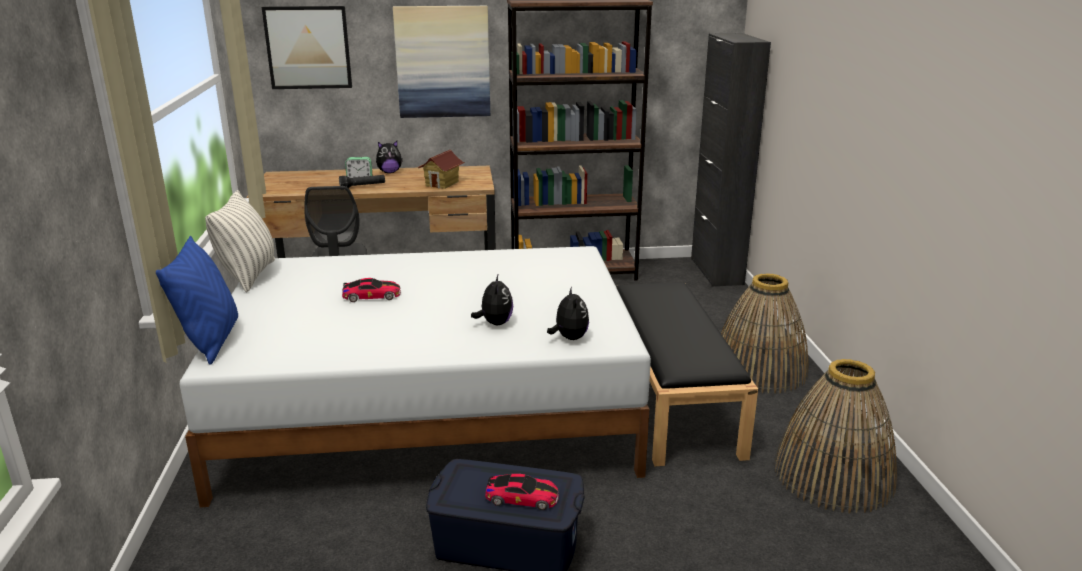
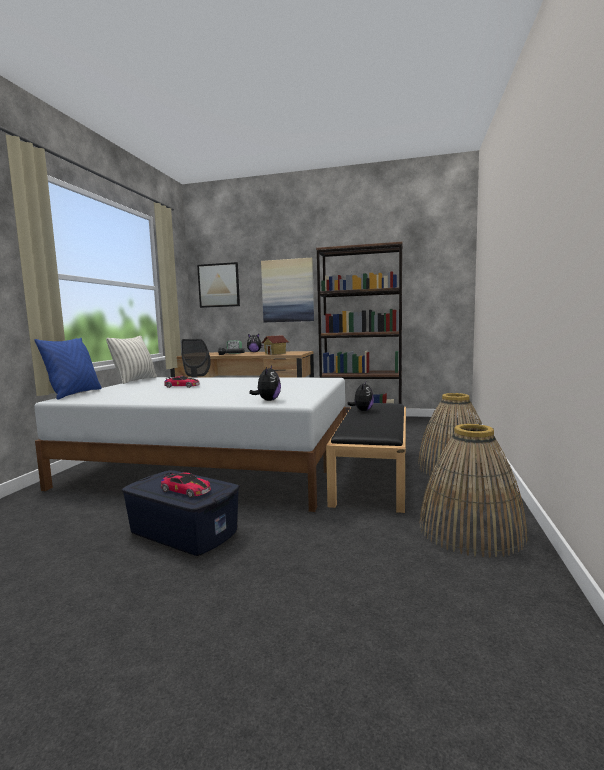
camera: 20 degrees right, 15 degrees down
plush toy [471,275,513,325] -> plush toy moved to [347,382,374,411]
black cabinet [691,33,771,286] -> none

